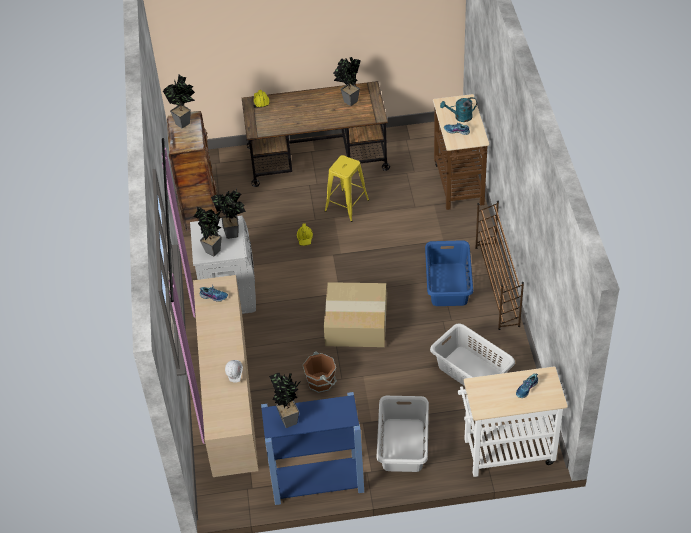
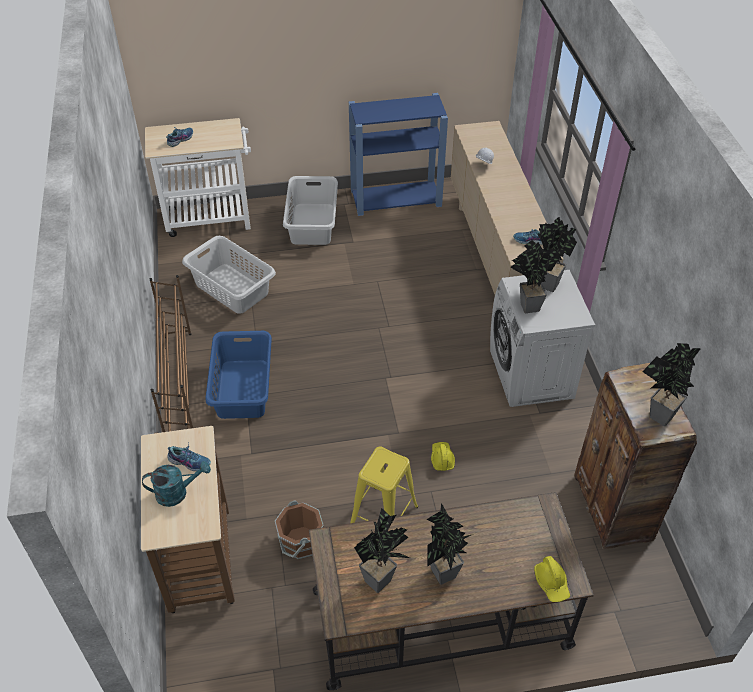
camera: 175 degrees right, 0 degrees up
potted plant [269,372,300,428] -> potted plant moved to [427,503,473,585]
brown bucket [303,352,337,393] -> brown bucket moved to [275,500,324,560]
cardboard box [324,282,387,347] -> none

